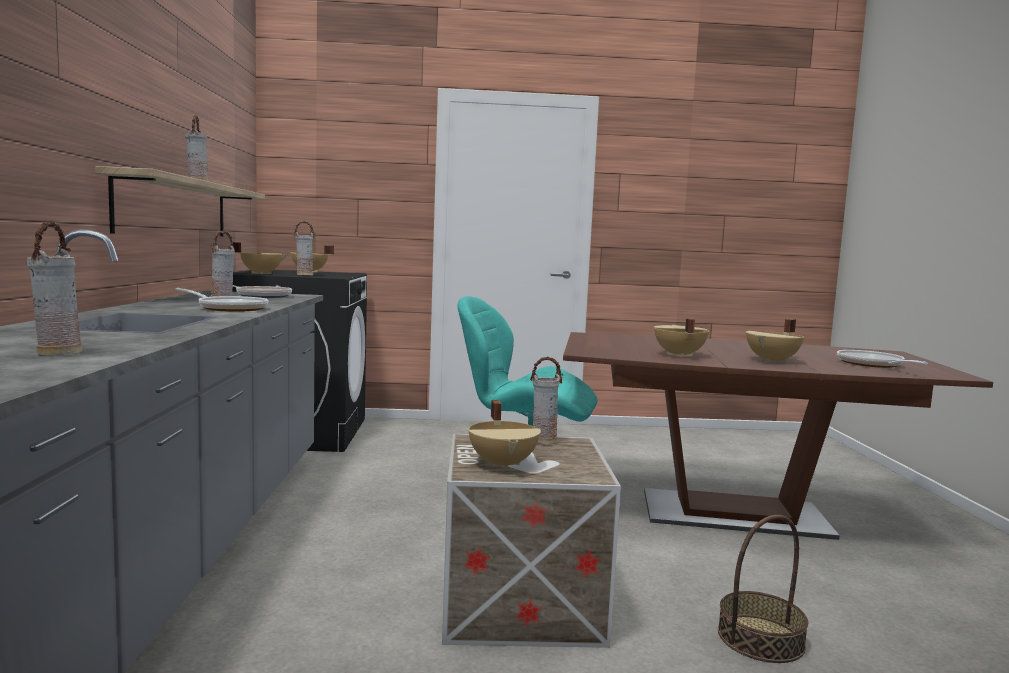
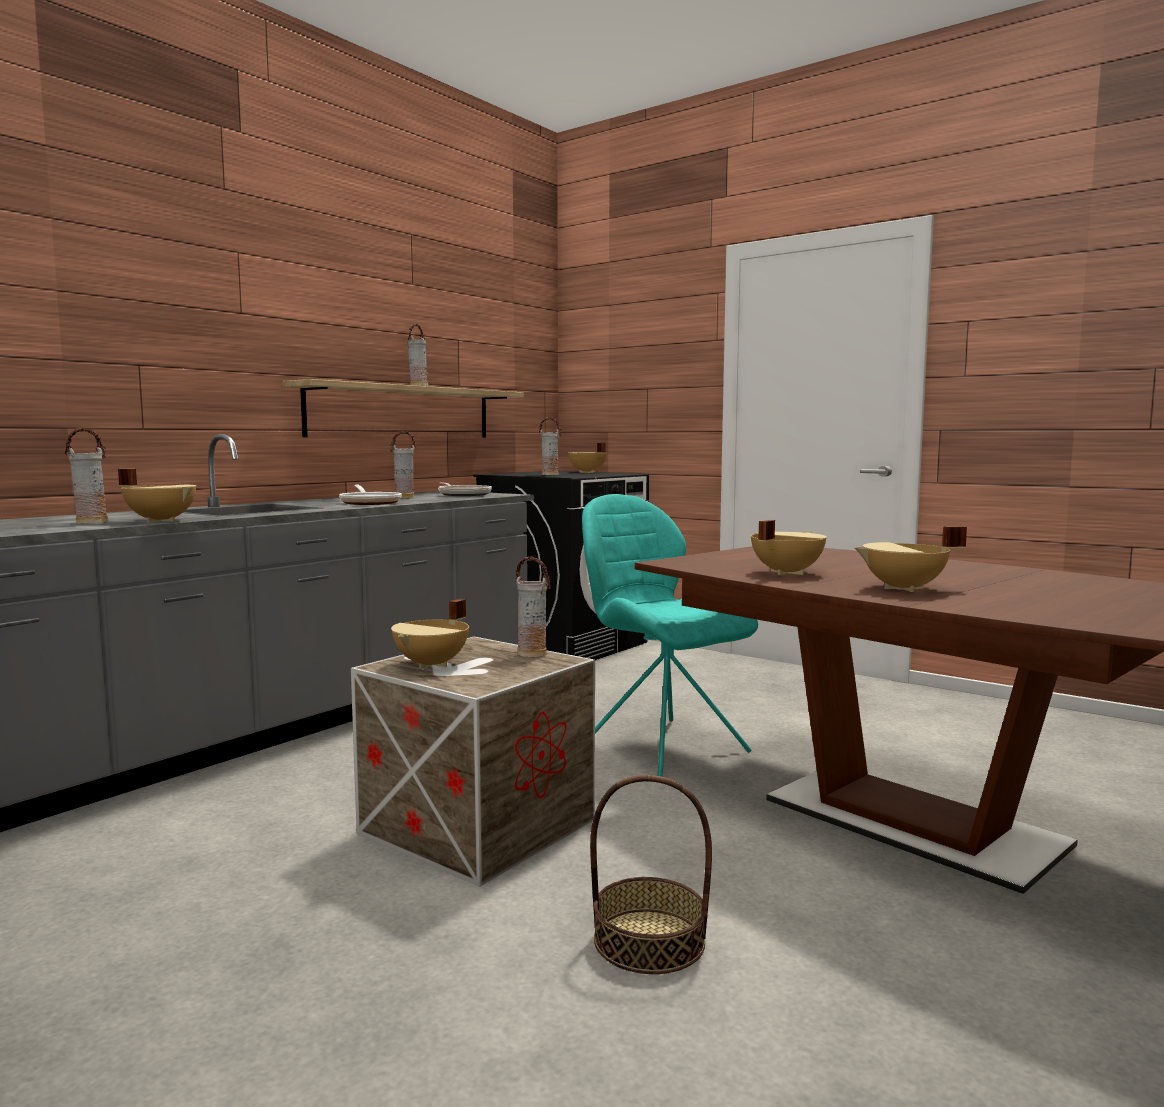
camera: 40 degrees right, 0 degrees up
beige cooking pot [230,242,288,274] -> beige cooking pot moved to [118,469,196,522]
frying pan [837,350,928,368] -> none

